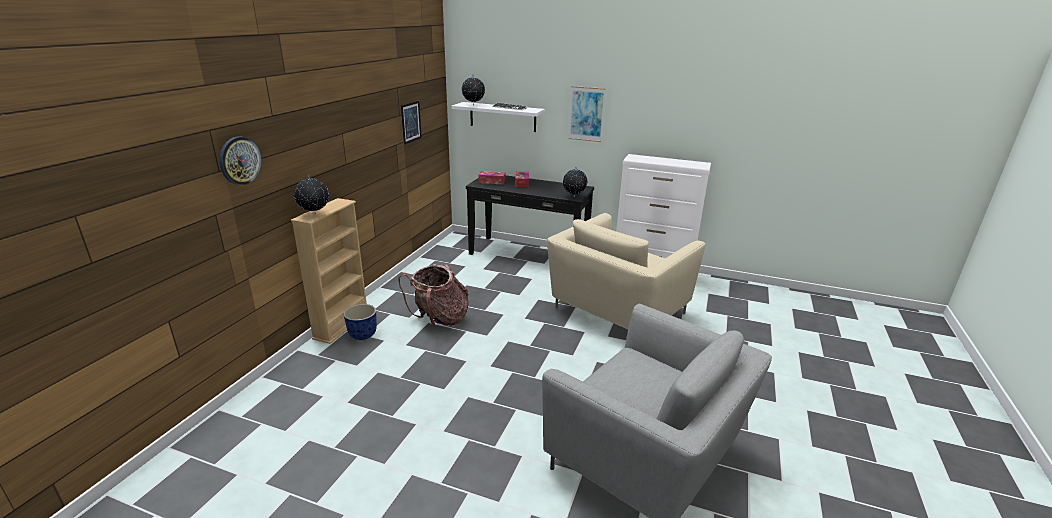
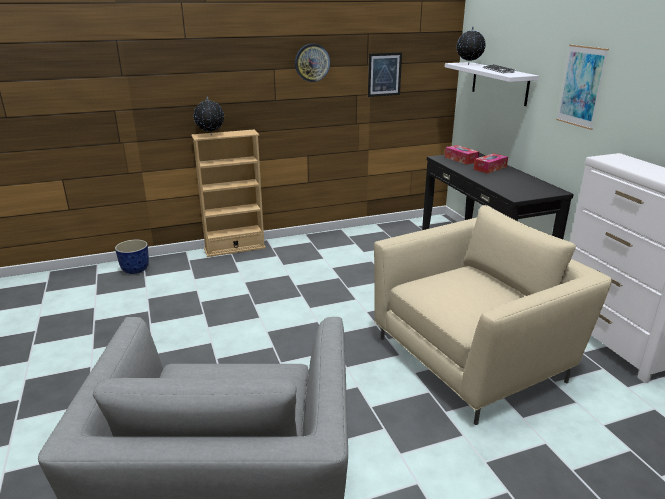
camera: 50 degrees right, 0 degrees up
wall clock [219,137,262,185] -> wall clock moved to [295,44,330,82]
planter [344,304,377,340] -> planter moved to [115,240,149,274]
backpack [399,264,469,329] -> none
beige armchair [547,213,706,329] -> beige armchair turned 150 degrees clockwise [374,205,612,425]
globe [563,167,587,197] -> none

